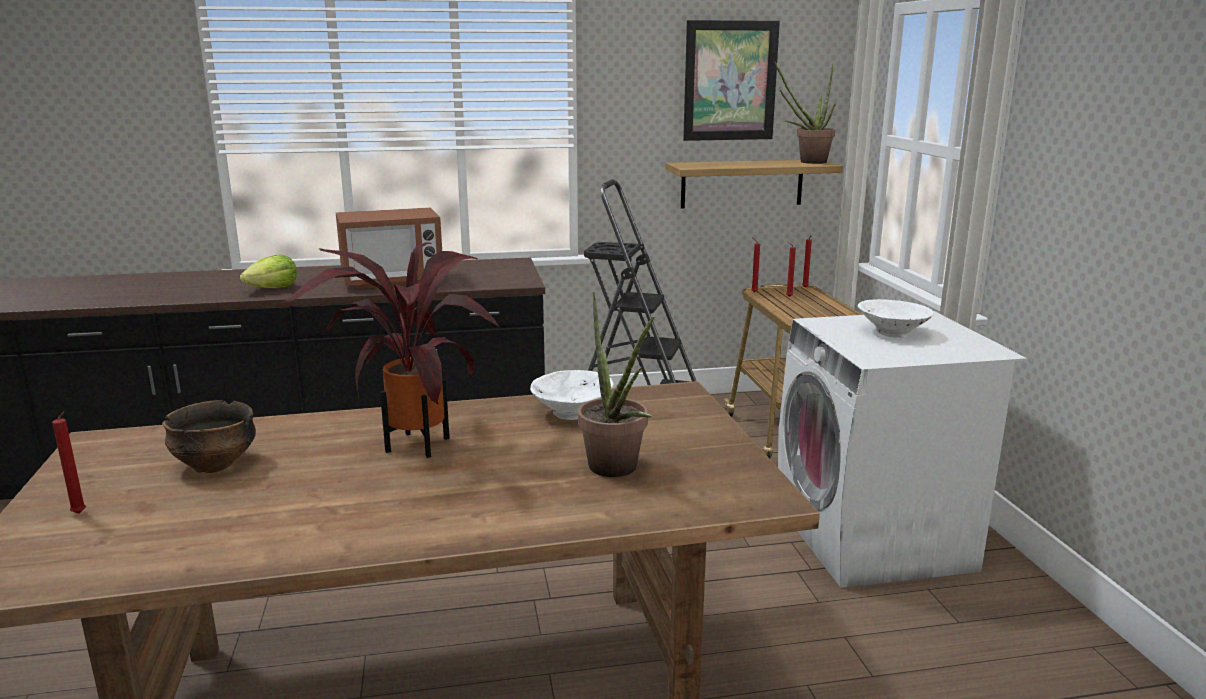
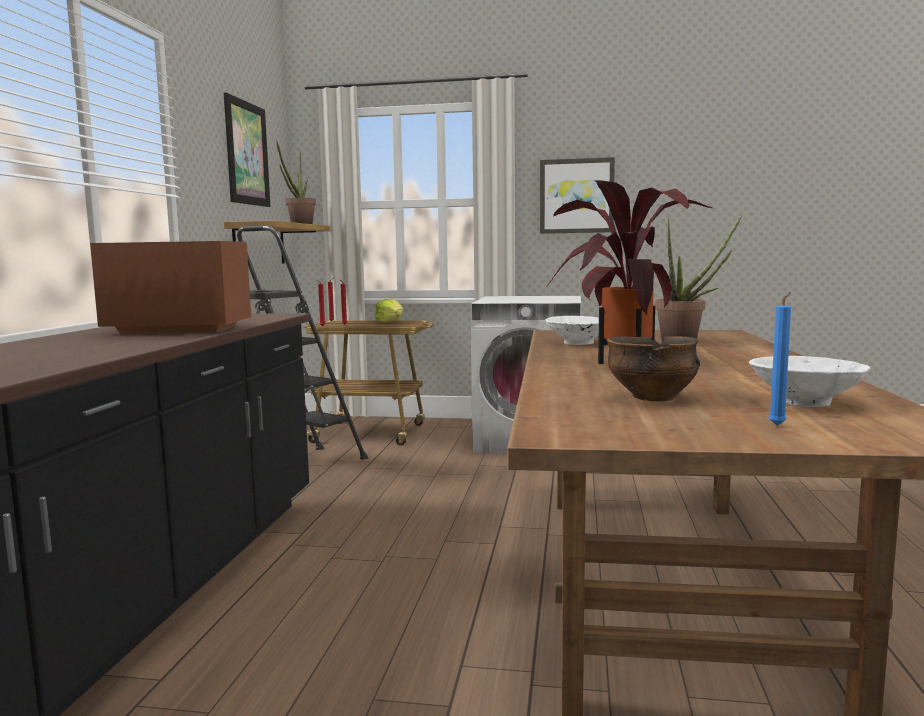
camera: 70 degrees left, 10 degrees down
red candle [52,412,86,514] -> blue candle [769,292,791,426]
lettuce [240,254,297,288] -> lettuce moved to [375,299,403,322]
microwave [336,207,442,289] -> microwave turned 90 degrees counterclockwise [90,241,251,334]
white bowl [858,299,934,338] -> white bowl moved to [749,356,870,407]
none -> picture [540,157,615,234]

